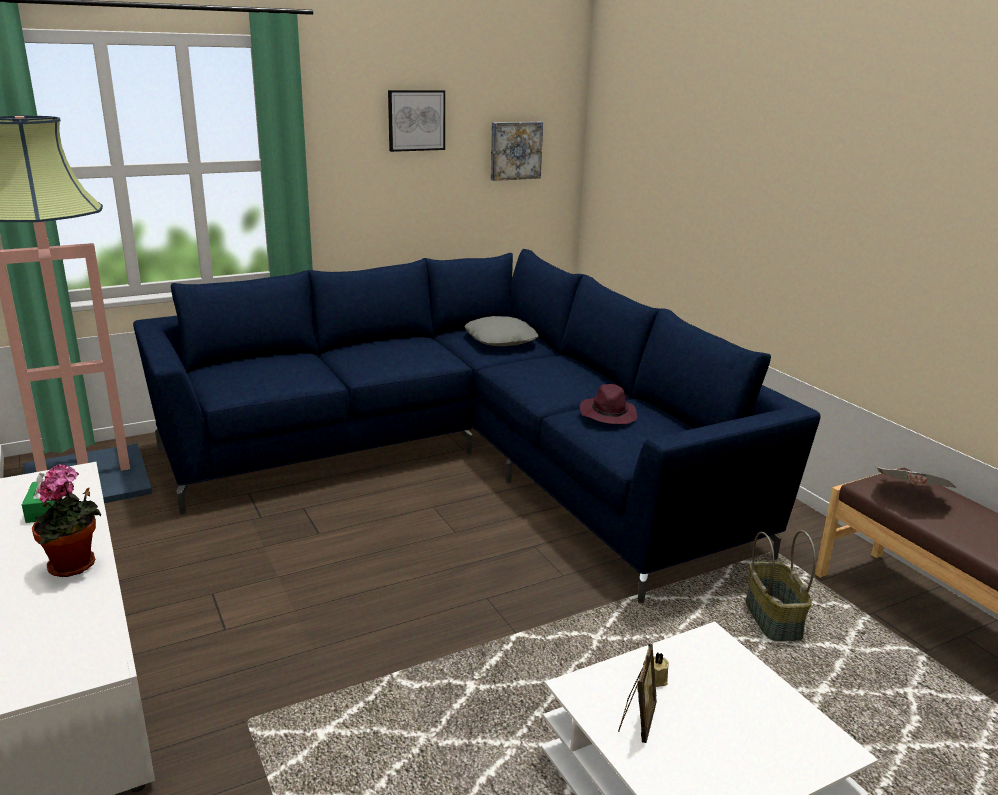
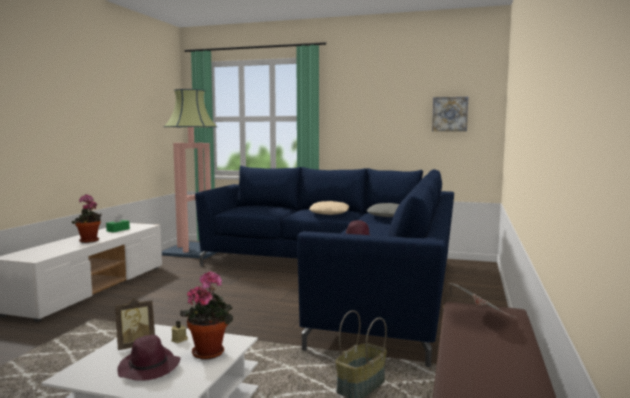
camera: 45 degrees right, 15 degrees down
picture [388,90,445,152] -> none
none -> purple hat [117,335,180,381]
none -> potted plant [180,271,233,360]
none -> beige pillow [309,201,349,215]

